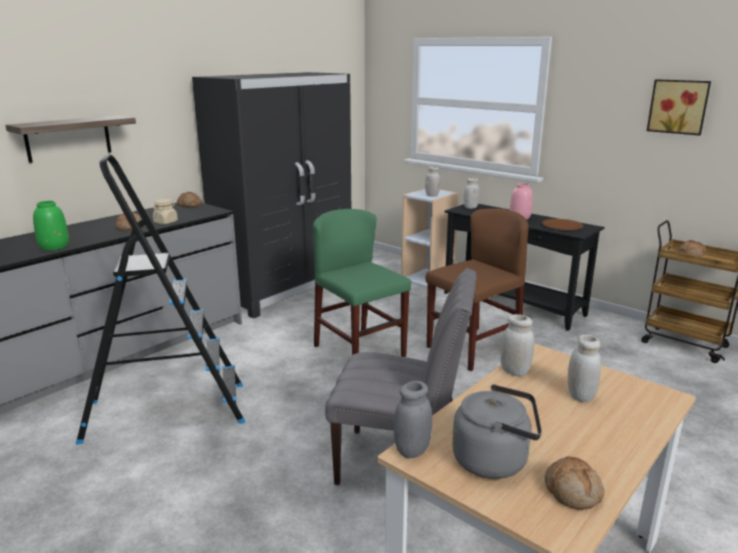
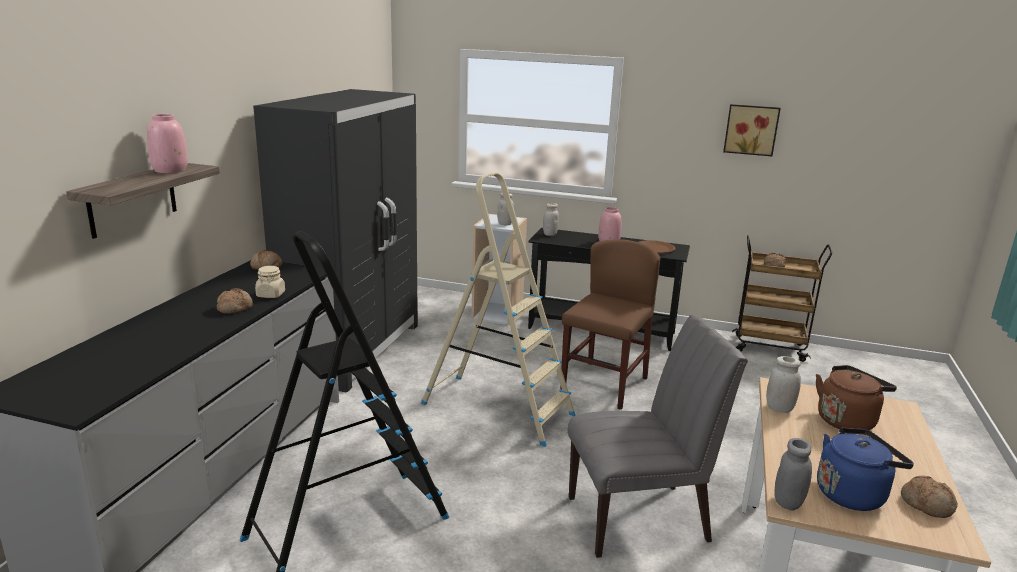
camera: 25 degrees left, 0 degrees up
green vase [33,201,69,251] -> none
green chair [313,209,411,357] -> beige step ladder [421,173,575,447]
grey kettle [452,384,542,479] -> blue kettle [817,427,914,511]
white jar [567,334,601,402] -> brown kettle [816,365,897,430]
none -> pink vase [147,114,188,173]

